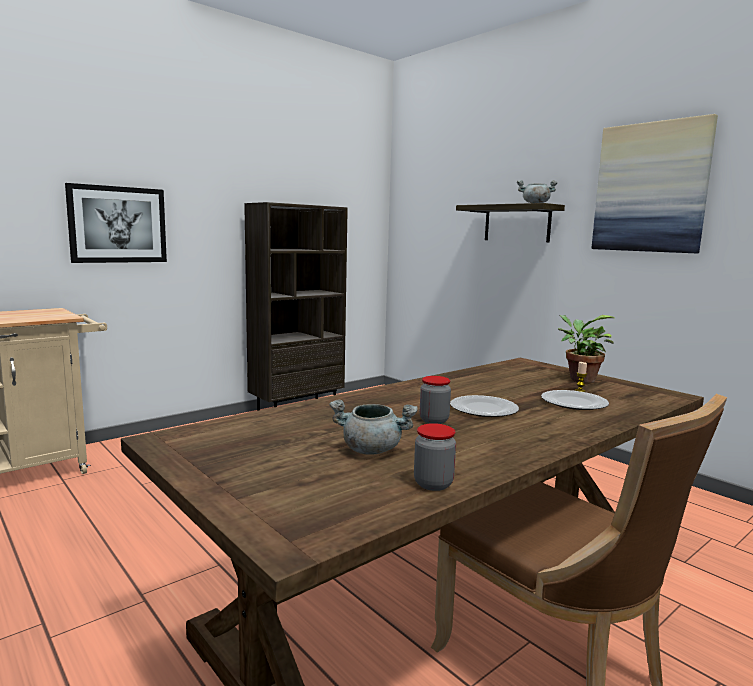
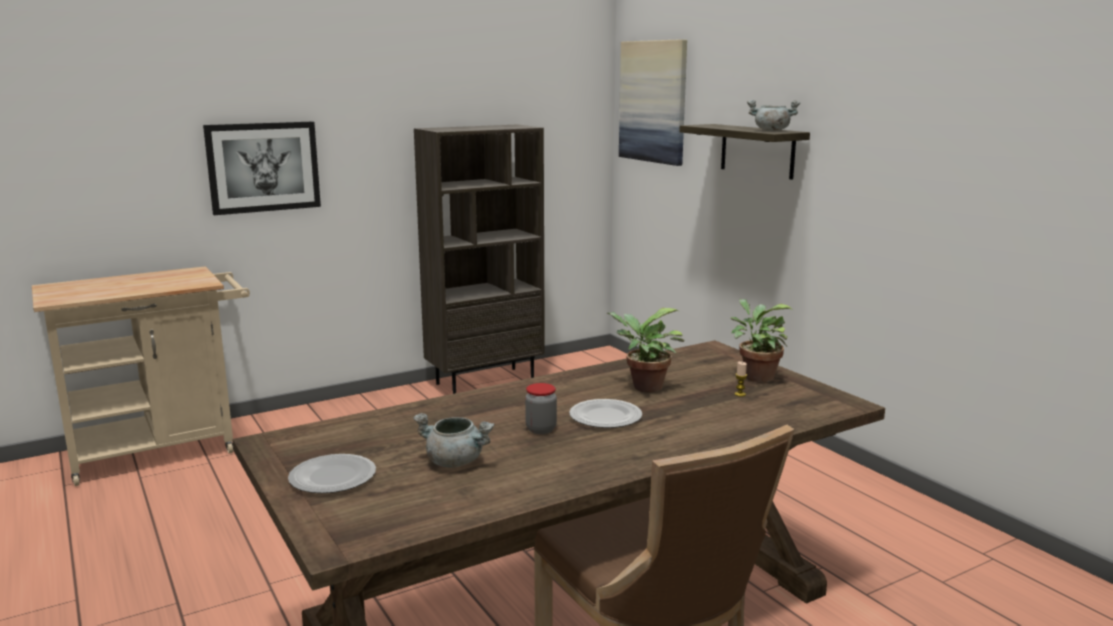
camera: 10 degrees right, 5 degrees up
jar [414,423,456,491] -> none
plate [541,390,609,410] -> plate moved to [288,454,376,493]
picture [592,114,718,253] -> picture moved to [619,39,687,166]
none -> potted plant [606,308,685,393]

